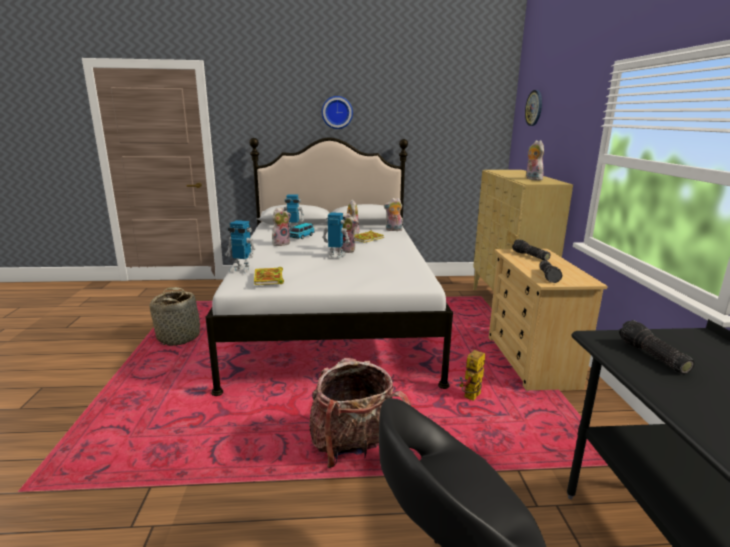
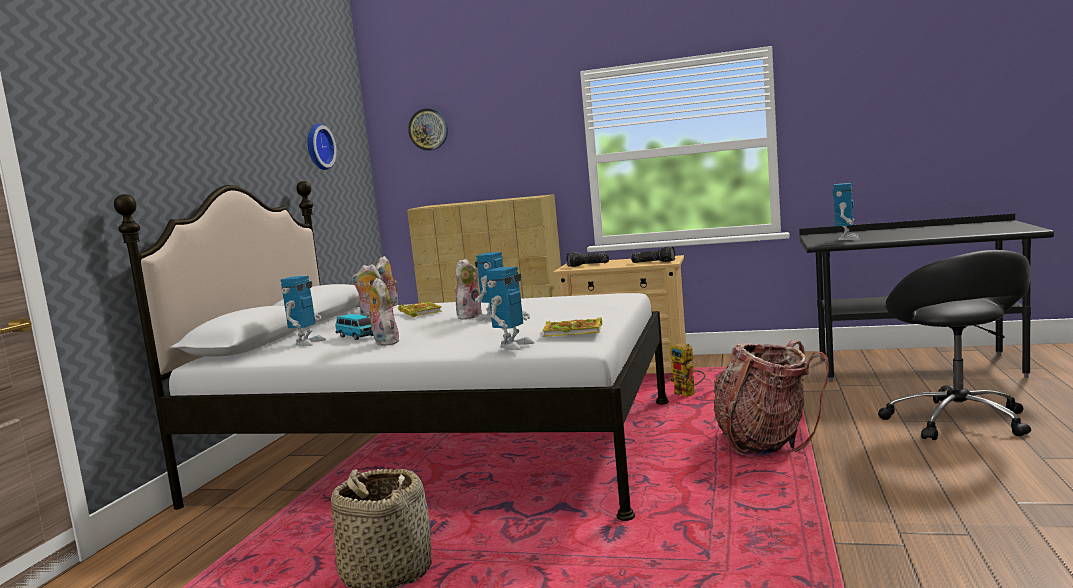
camera: 70 degrees left, 10 degrees down
wall clock [322,96,353,129] -> wall clock moved to [307,124,336,170]
plush toy [526,140,544,180] -> none
flashlight [619,320,695,374] -> toy robot [833,183,860,240]

